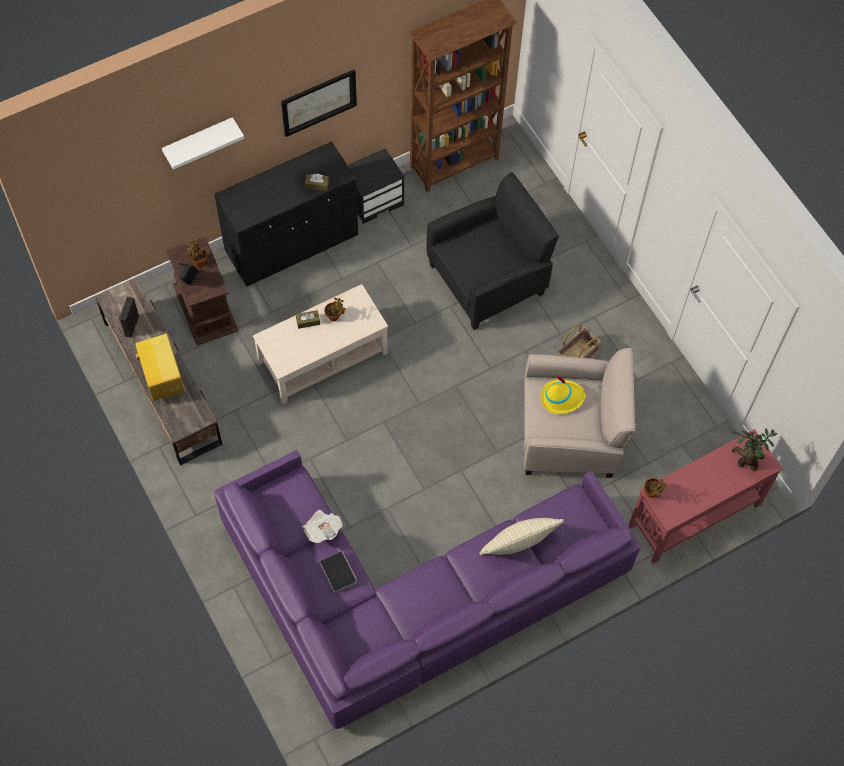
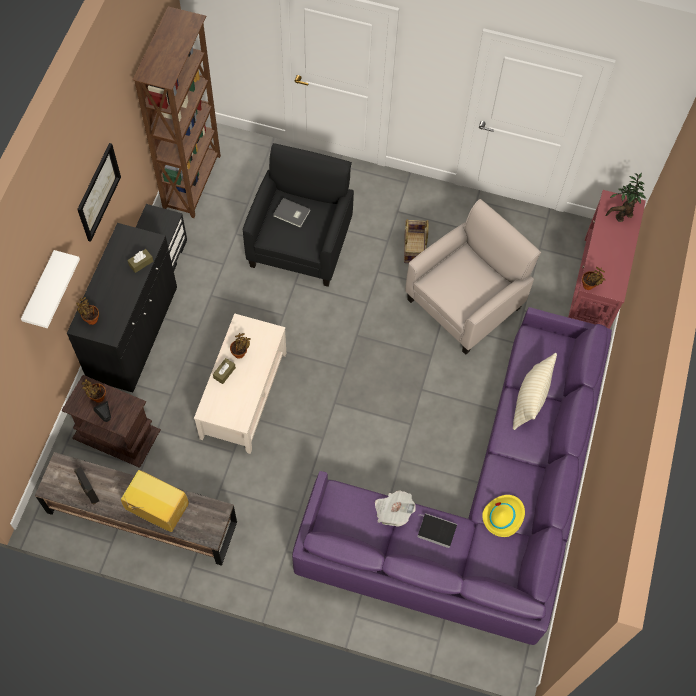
camera: 45 degrees left, 0 degrees up
yellow hat [541,375,585,414] -> yellow hat moved to [482,495,525,537]
none -> potted plant [76,297,99,325]
none -> grey book [273,198,311,228]

